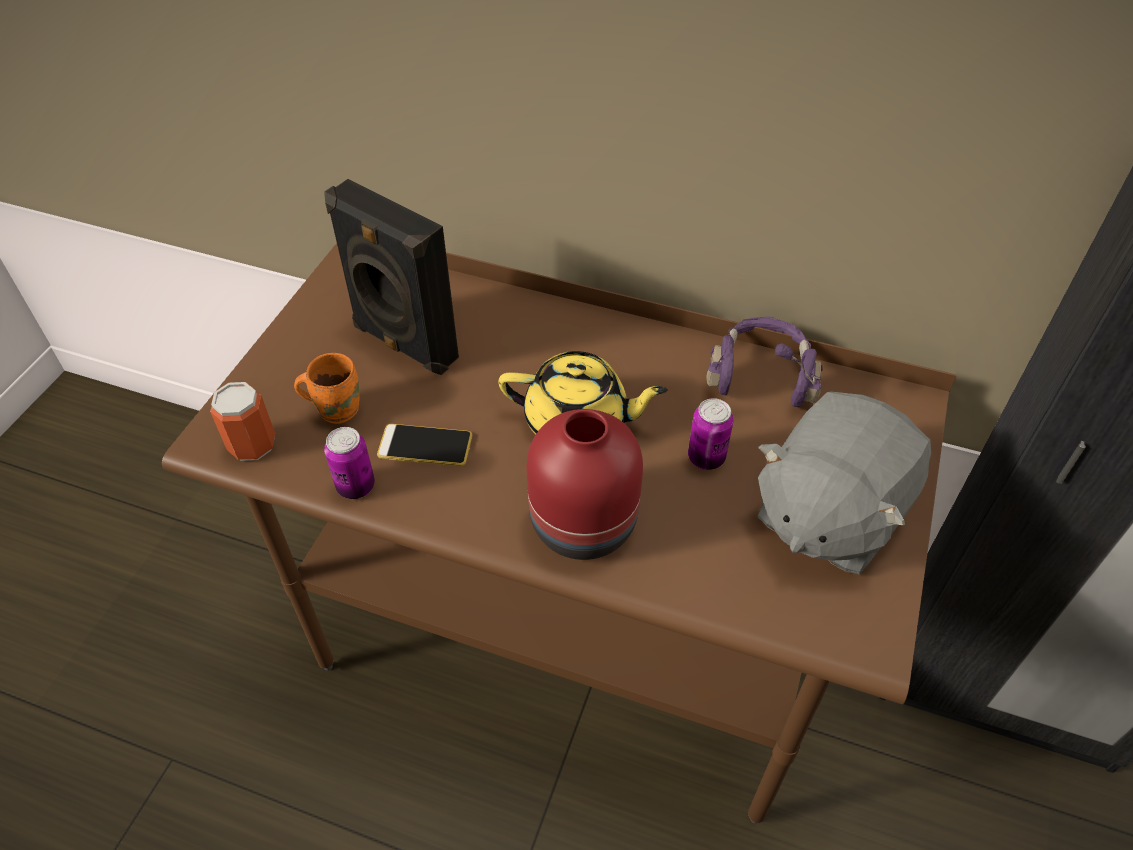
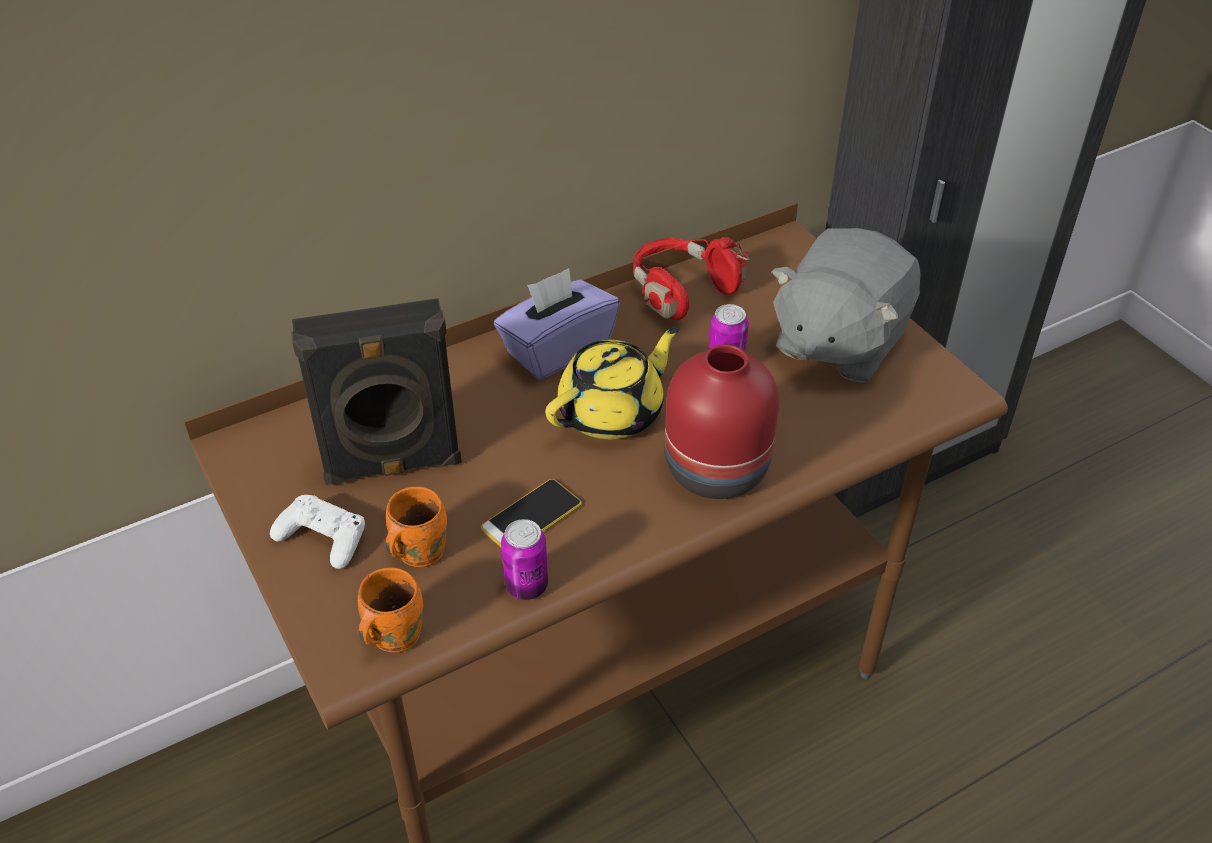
camera: 50 degrees left, 5 degrees down
can [210,382,275,461] -> orange mug [358,568,423,653]
purple headphones [706,316,823,407] -> red headphones [633,237,750,320]
grey plush toy [757,392,931,575] -> grey plush toy turned 45 degrees clockwise [771,228,921,383]
none -> white game controller [270,495,365,569]
none -> purple tissue box [494,268,620,380]

